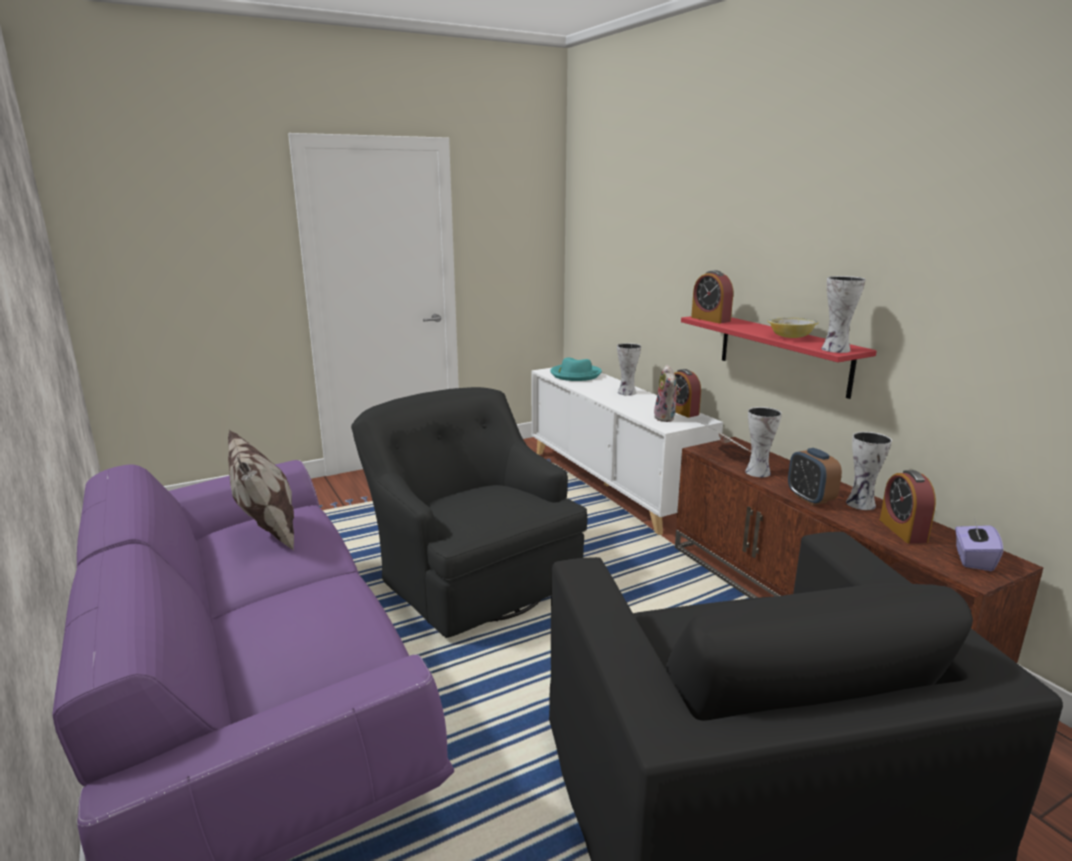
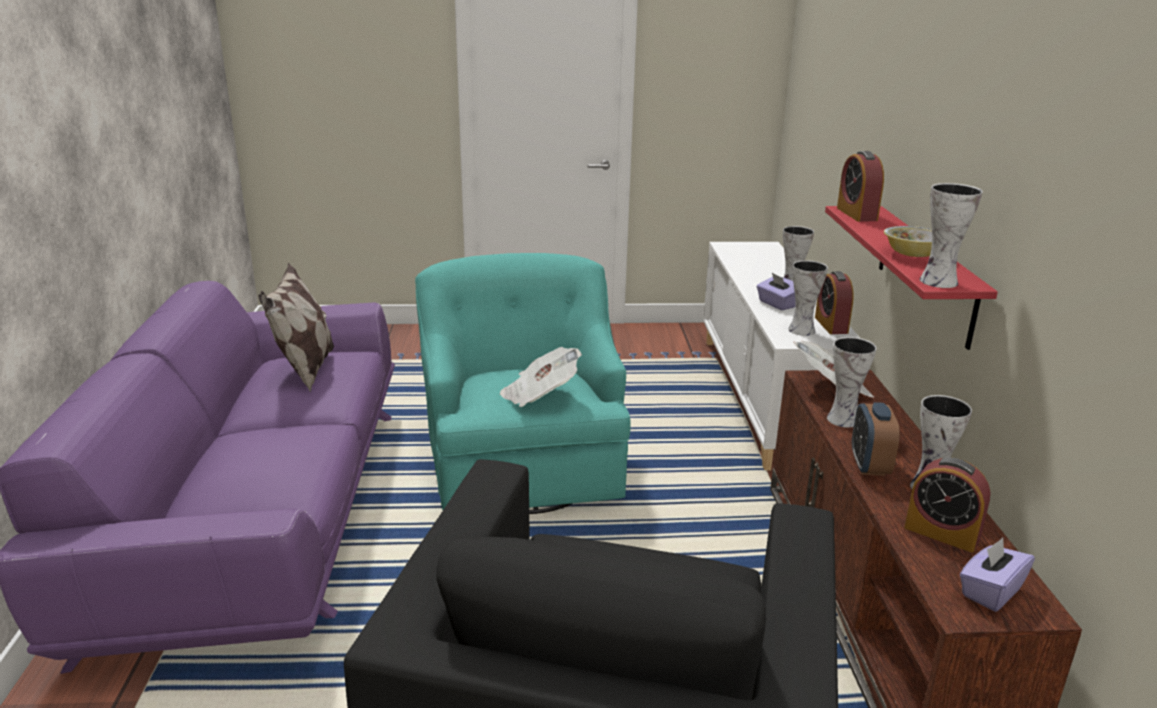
camera: 25 degrees right, 5 degrees up
black armchair [351,387,587,638] -> turquoise armchair [415,253,631,514]
turquoise hat [550,358,602,381] -> none
plush toy [654,365,680,422] -> vase [788,260,828,336]
alarm clock [880,470,936,543] -> alarm clock turned 75 degrees counterclockwise [904,457,991,552]
none -> newspaper [500,347,582,407]
none -> purple tissue box [756,273,796,310]

